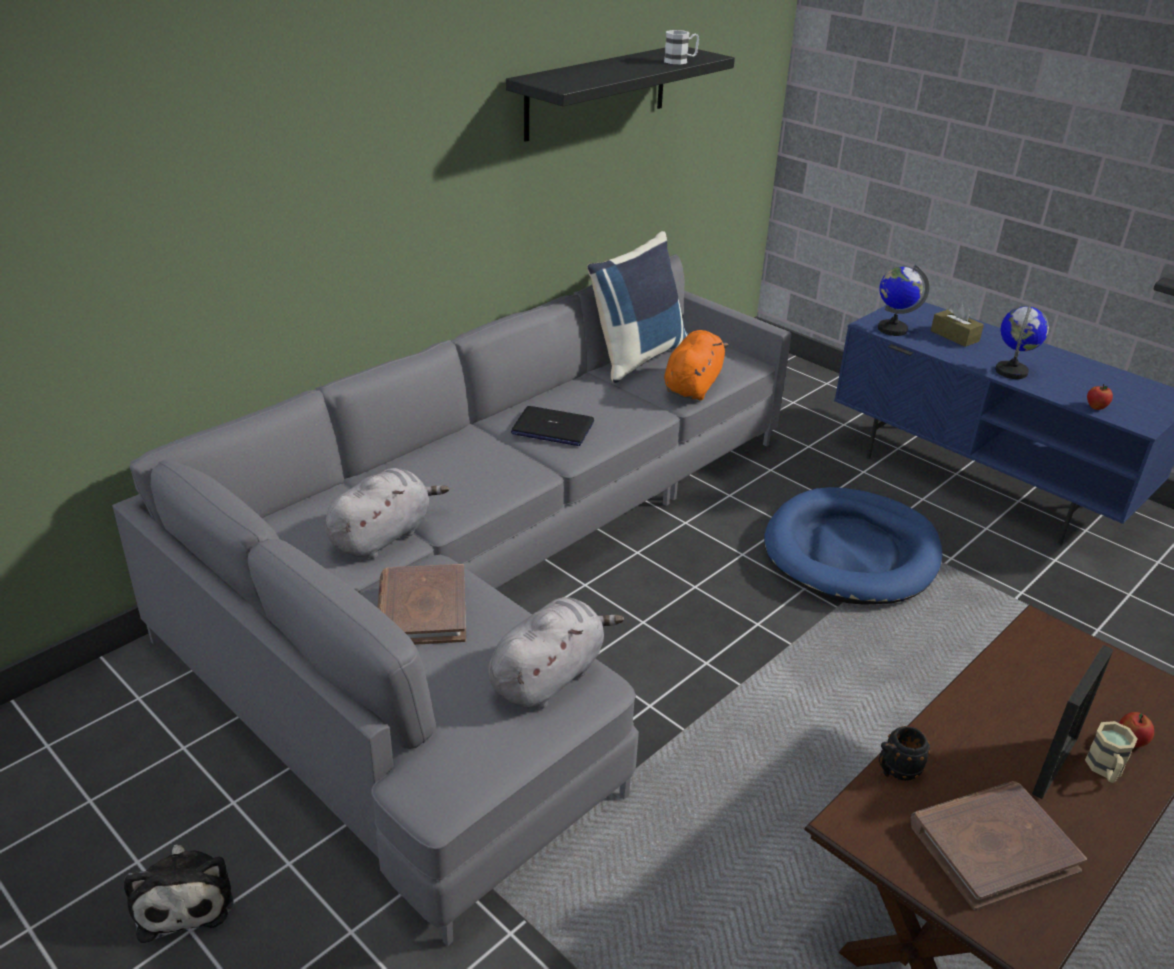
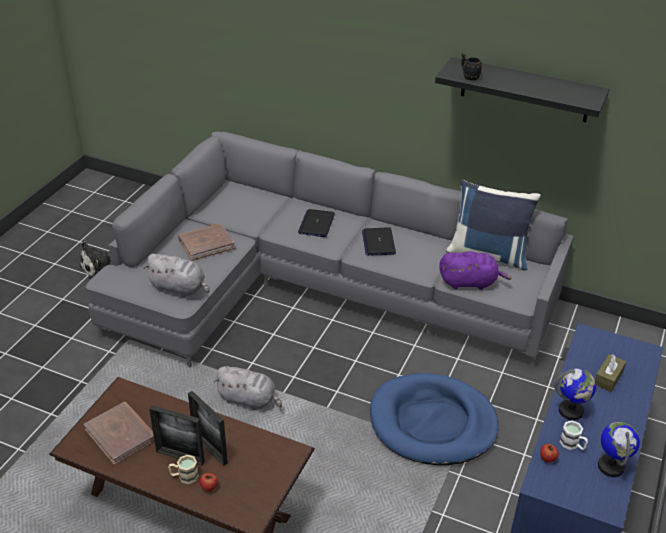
camera: 70 degrees right, 5 degrees up
grey plush toy [325,468,449,559] -> grey plush toy moved to [214,366,282,410]
white mug [664,30,699,64] -> white mug moved to [559,421,588,450]
orange plush toy [664,330,728,400] -> purple plush toy [439,251,512,290]
globe [878,265,930,336] -> globe moved to [598,422,640,477]
black mug [879,726,930,781] -> black mug moved to [461,53,482,80]
none -> picture frame [188,391,228,466]
none -> laptop [298,209,335,237]

